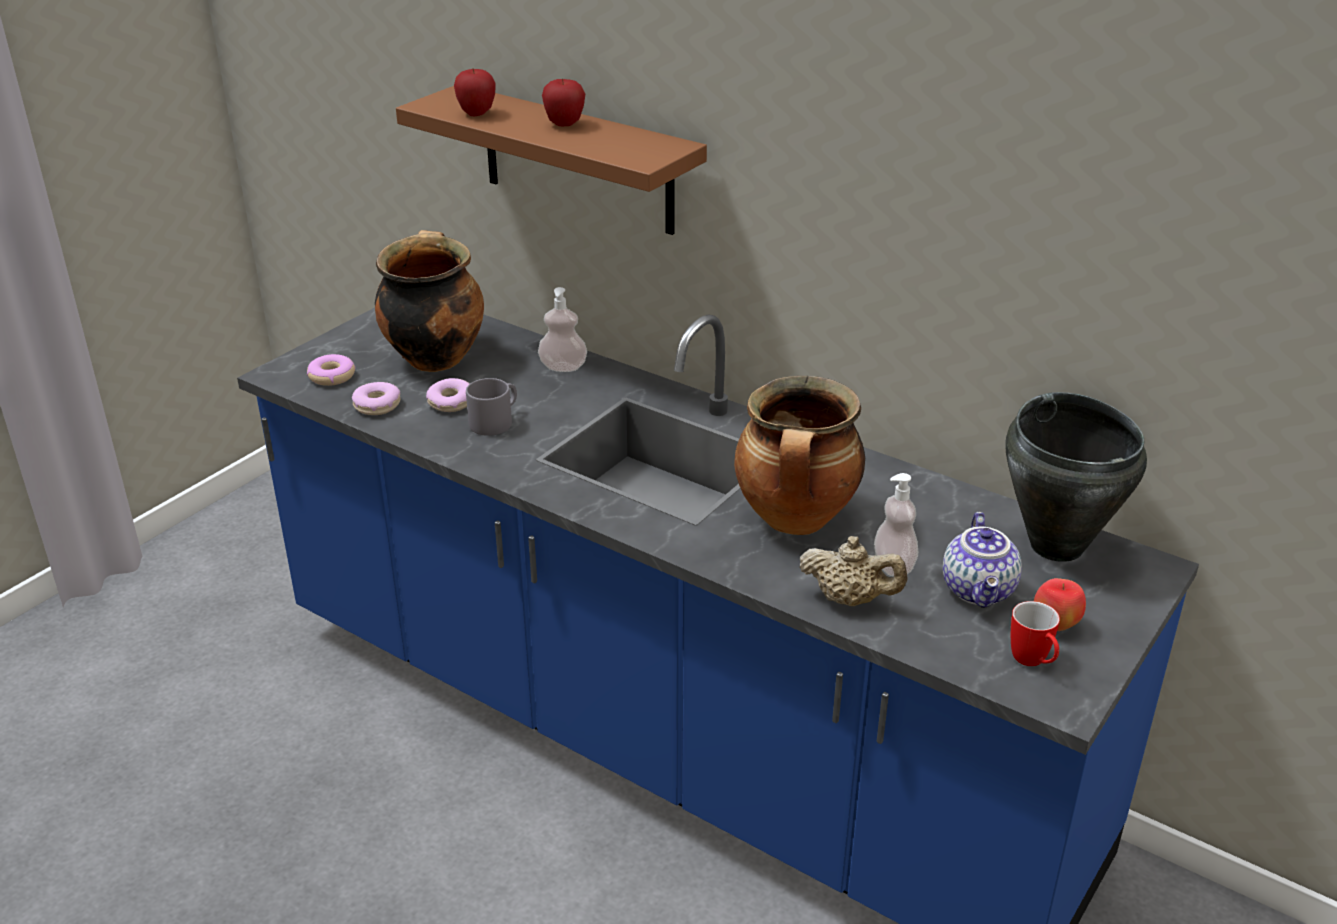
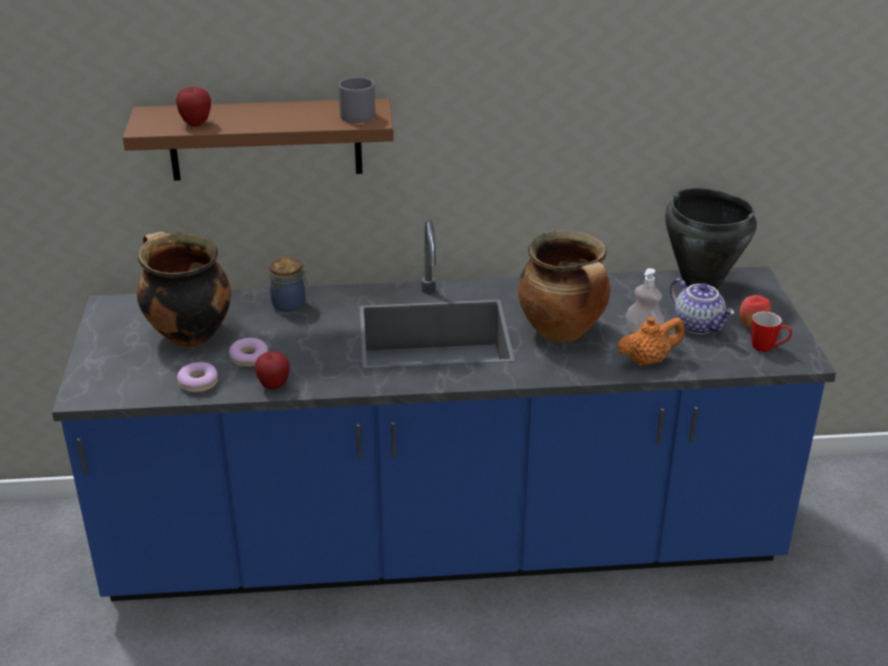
camera: 40 degrees left, 0 degrees up
donut [307,354,355,386] -> none
grey mug [466,378,517,436] -> grey mug moved to [339,77,375,123]
soap dispenser [538,287,587,372] -> jar [269,257,308,312]
apple [542,79,585,126] -> apple moved to [255,351,290,389]
beige teapot [799,536,907,606] -> orange teapot [617,317,685,366]

